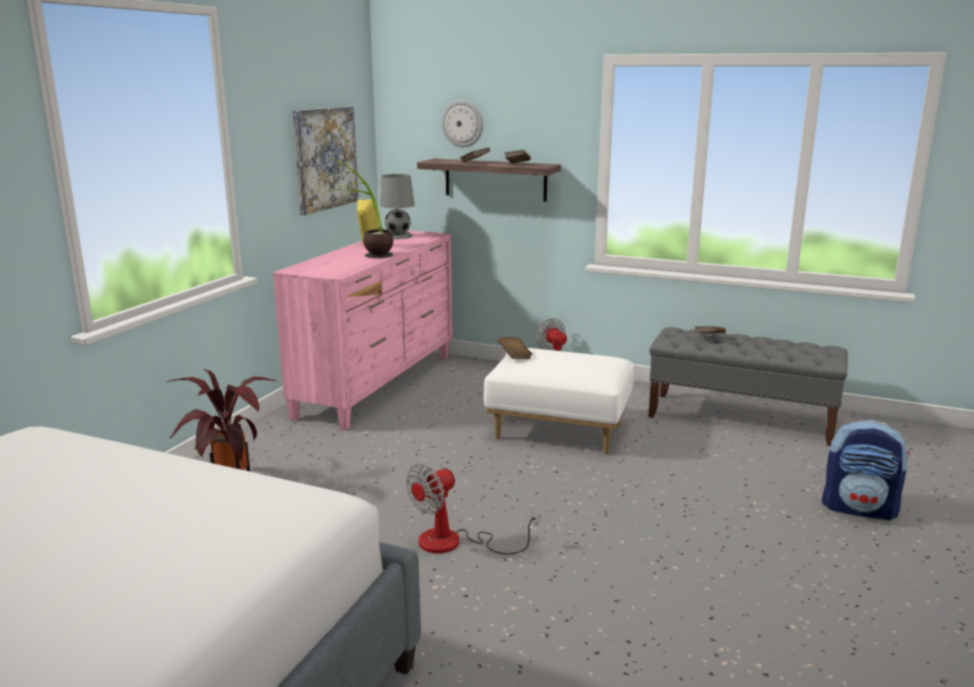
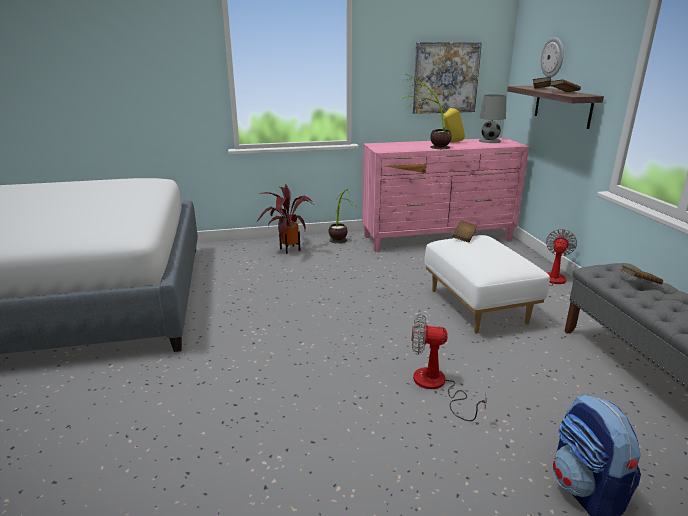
camera: 55 degrees right, 5 degrees up
fan [406,464,539,555] -> fan moved to [412,314,487,421]
none -> potted plant [328,188,355,244]

